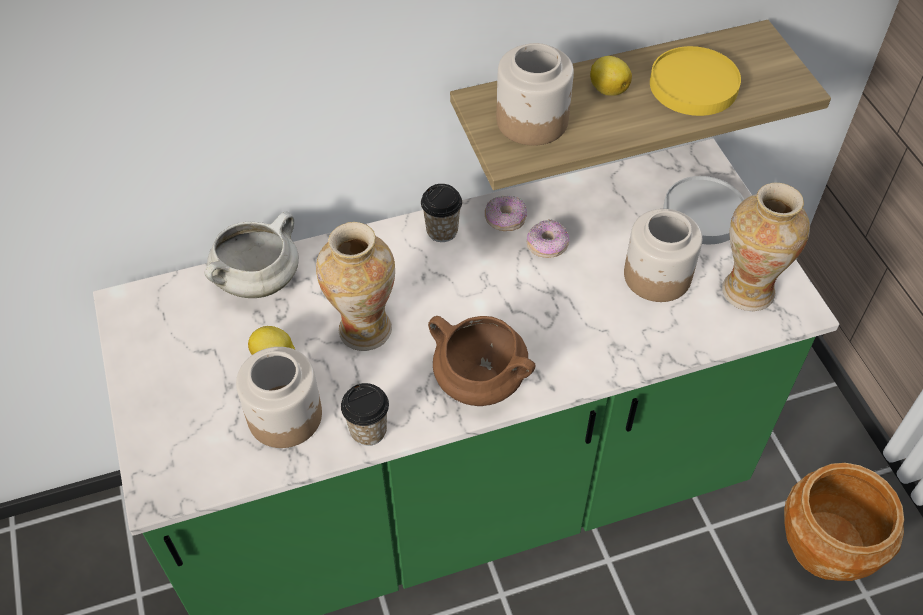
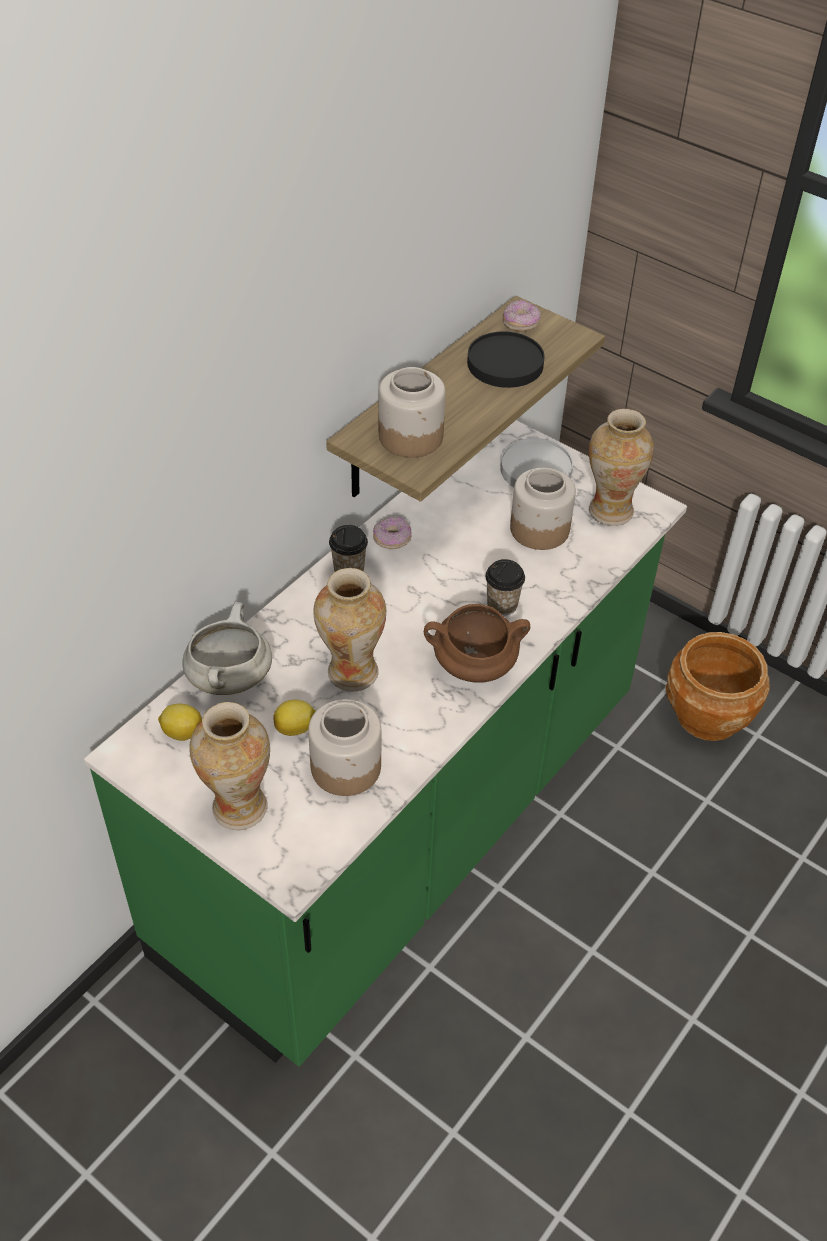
camera: 35 degrees left, 5 degrees down
cup [341,383,389,446] -> cup moved to [485,559,525,616]
donut [527,219,569,258] -> donut moved to [503,300,541,331]
lemon [590,56,632,96] -> lemon moved to [158,704,202,741]
yellow plate [650,46,741,116] -> black plate [467,331,545,388]
none -> vase [189,702,270,830]

